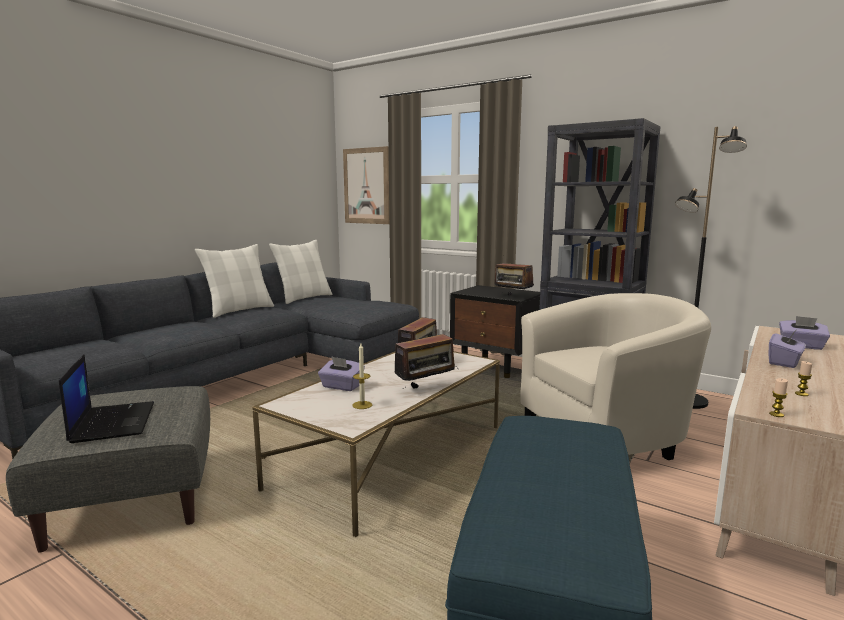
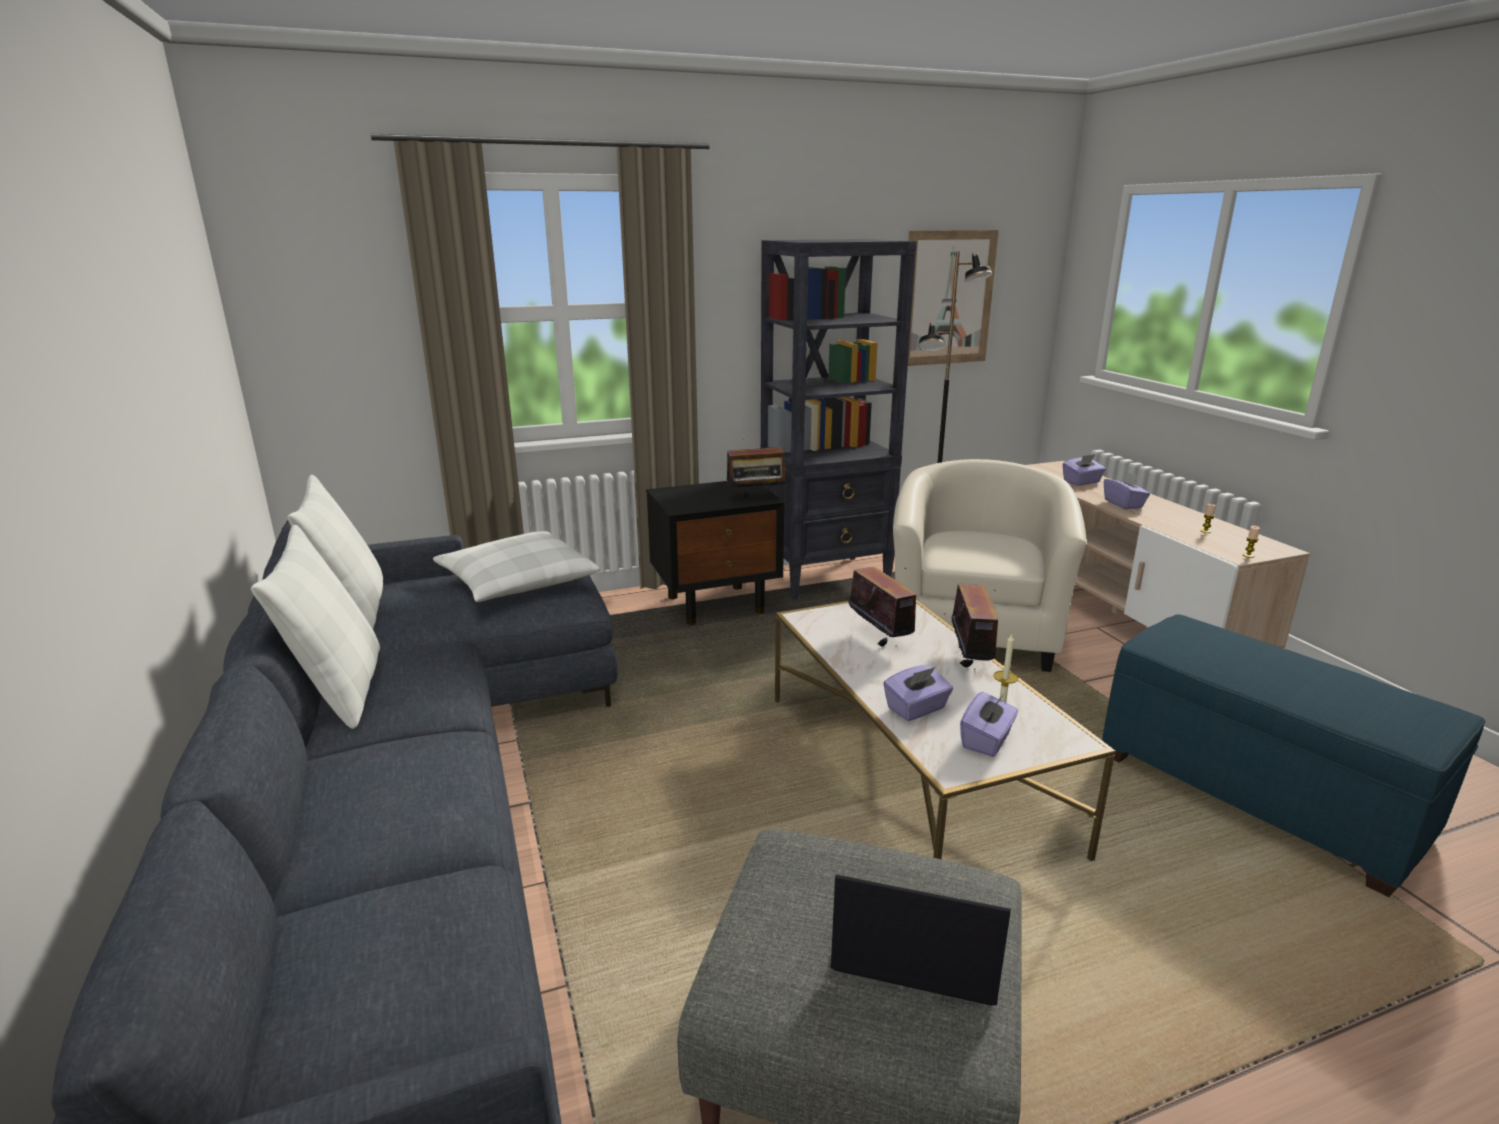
camera: 55 degrees left, 10 degrees up
picture [343,146,389,224] -> picture moved to [908,230,999,366]
none -> white pillow [433,531,600,602]
none -> purple tissue box [960,692,1018,757]

